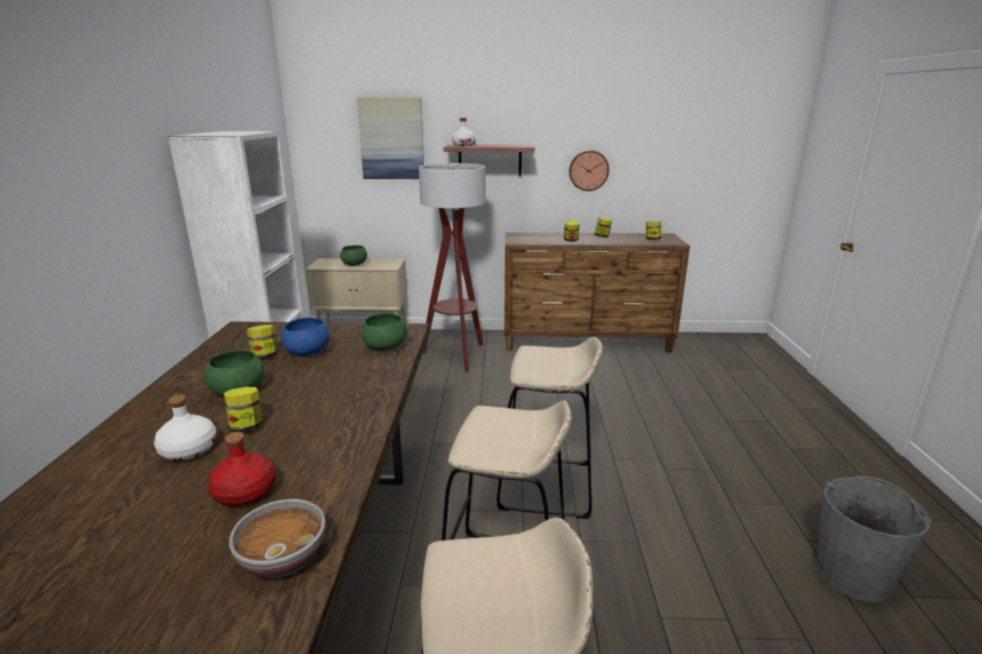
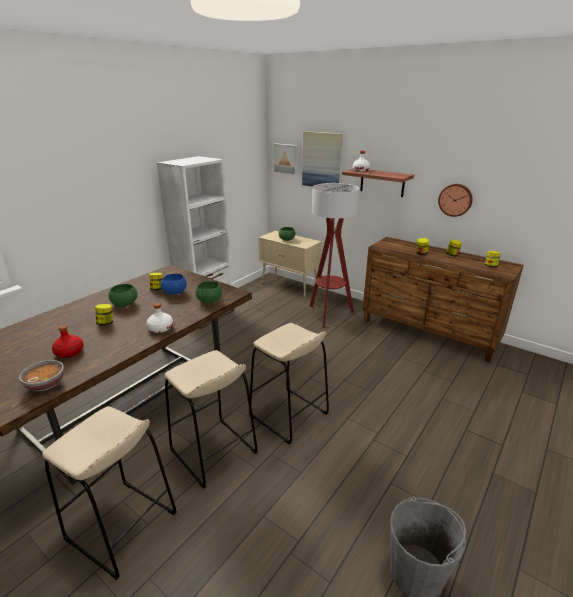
camera: 35 degrees right, 5 degrees up
white bottle [154,395,217,461] -> white bottle moved to [146,303,173,333]
none -> picture [273,143,298,176]

